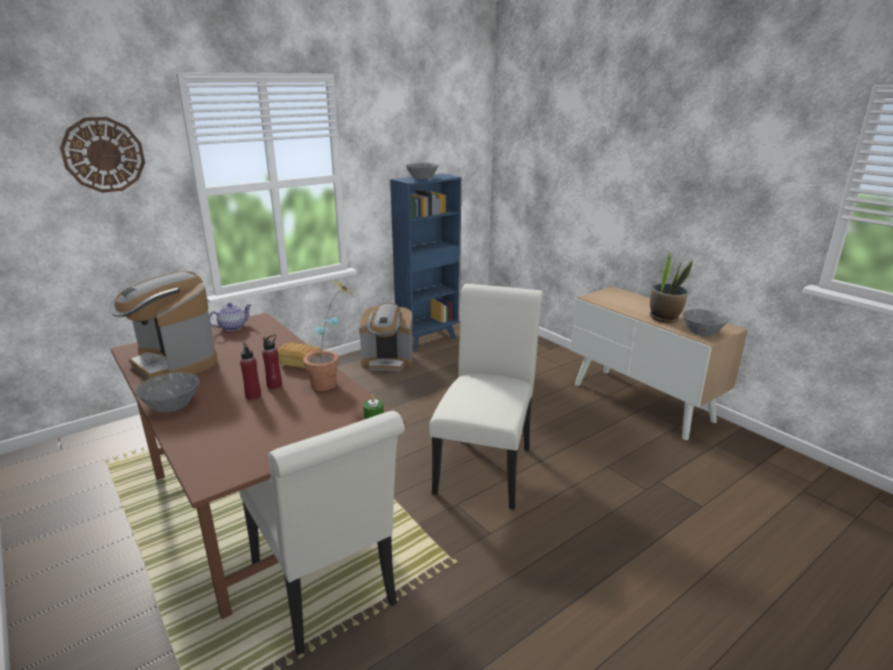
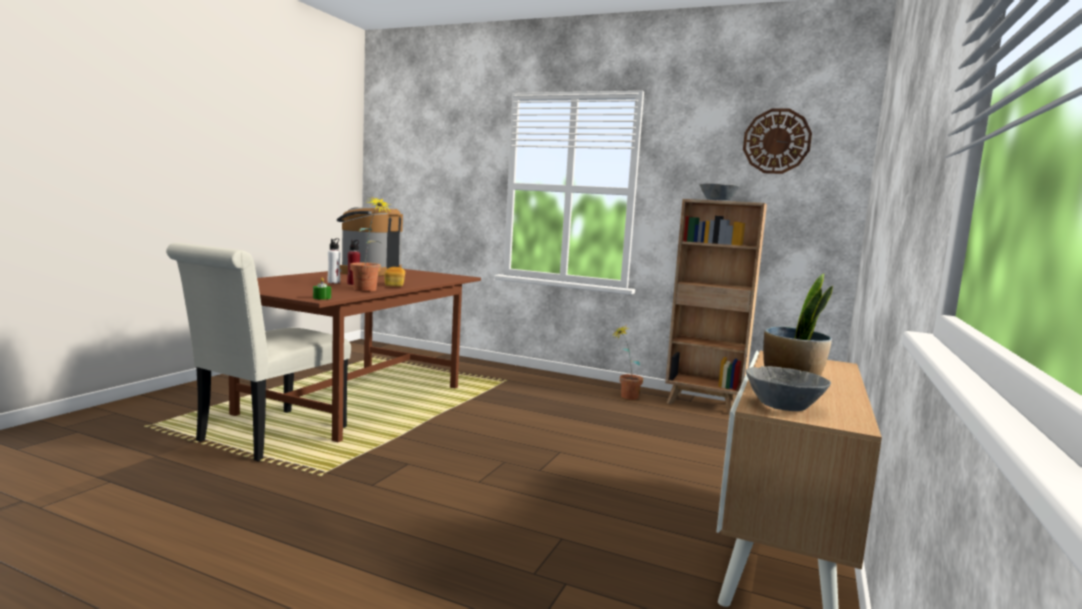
camera: 60 degrees right, 15 degrees down
wall clock [60,117,145,193] -> wall clock moved to [743,109,812,174]
grey bowl [136,372,199,412] -> none
teapot [209,303,252,331] -> none
red bottle [240,343,261,400] -> white bottle [328,238,340,283]
coffee machine [359,303,413,371] -> potted plant [612,326,643,400]
blue bookcase [390,173,461,351] -> brown bookcase [665,199,767,414]
white chair [429,284,543,510] -> none

